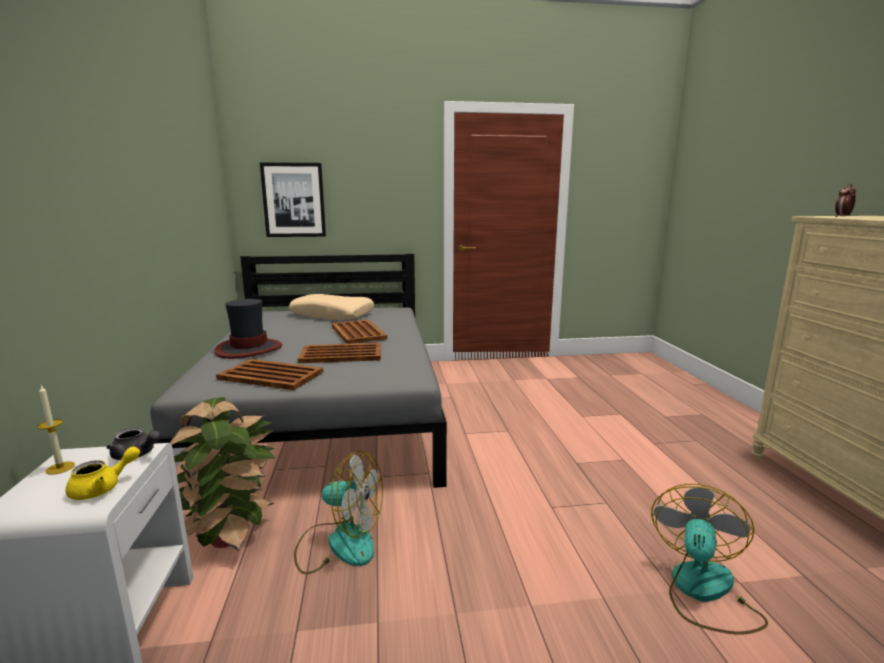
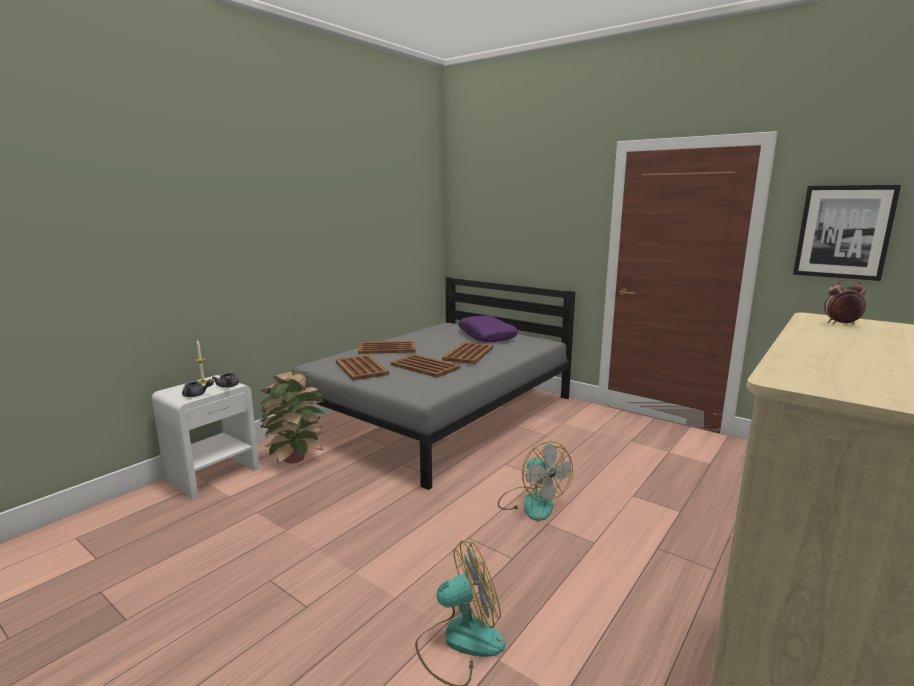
camera: 45 degrees right, 0 degrees up
yellow teapot [66,446,140,500] -> grey teapot [182,379,214,397]
hat [214,299,282,359] -> brown tray [358,341,416,354]
picture [260,162,326,237] -> picture moved to [793,185,901,281]
beige pillow [289,294,374,320] -> purple pillow [459,316,518,342]
fan [294,450,383,574] -> fan moved to [498,441,573,521]

